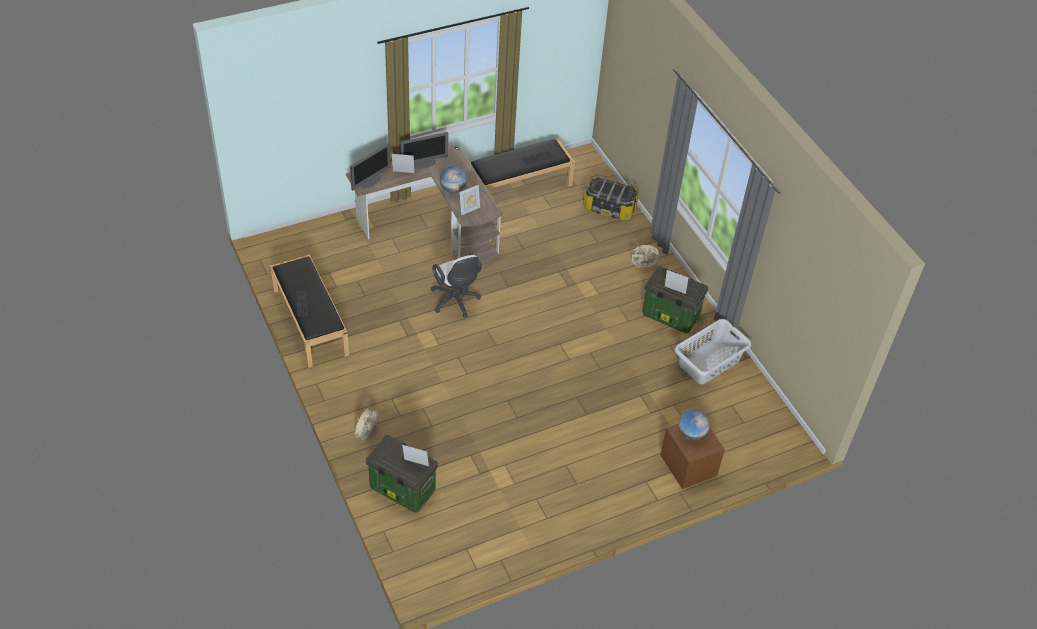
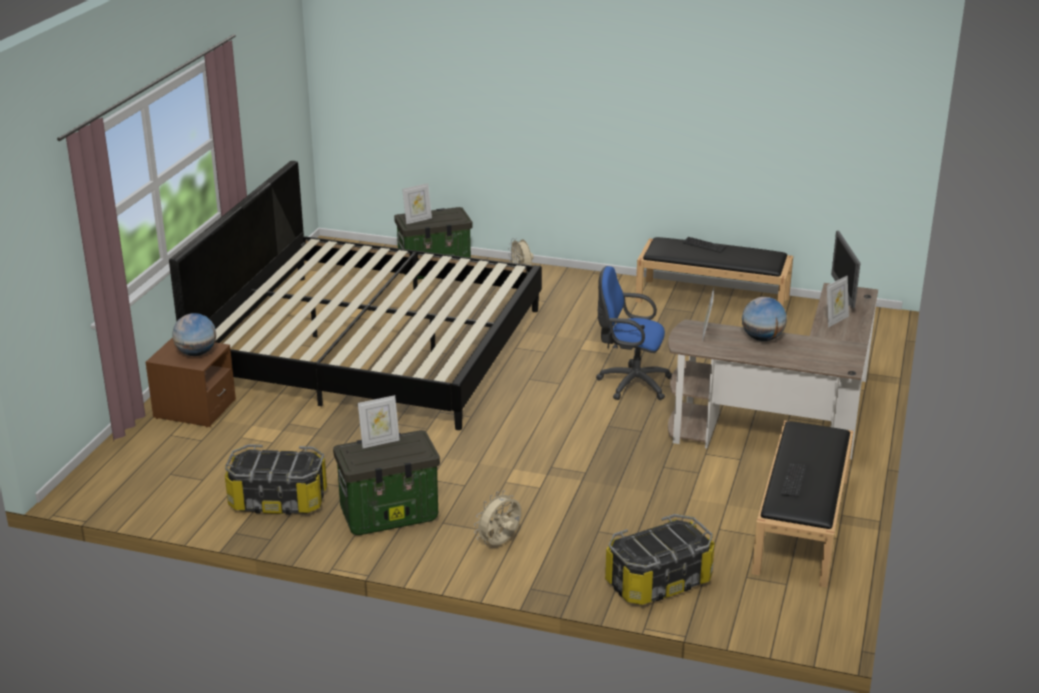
camera: 135 degrees right, 20 degrees down
monitor [400,132,448,169] -> none
white office chair [431,253,482,318] -> blue office chair [596,266,672,400]
grey laundry basket [674,319,751,384] -> storage box [225,444,327,515]
none -> bed [169,161,542,430]

